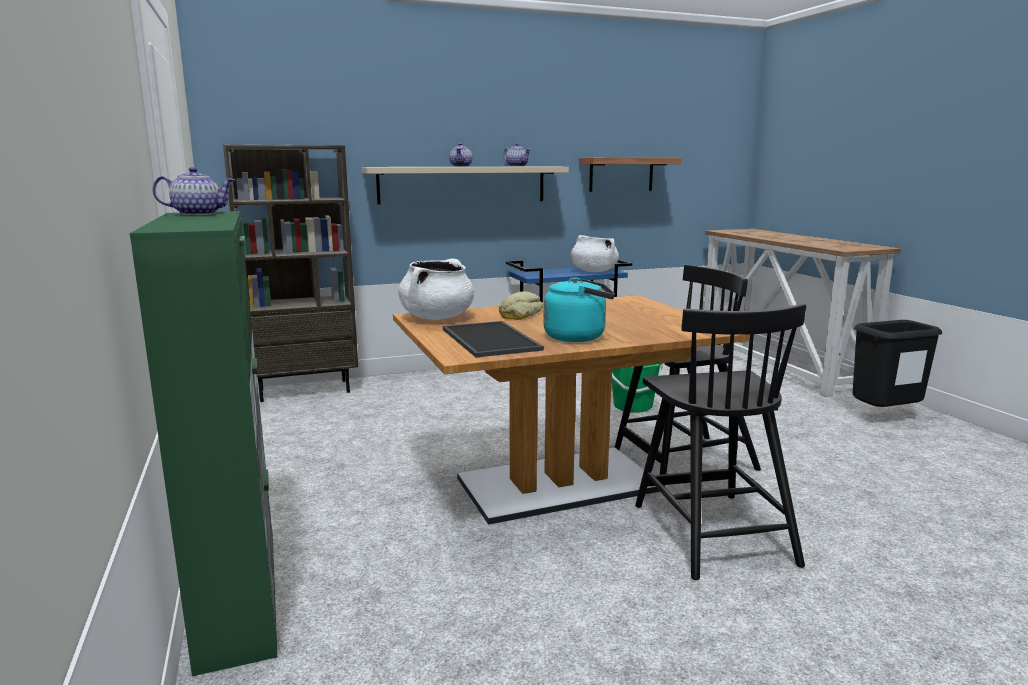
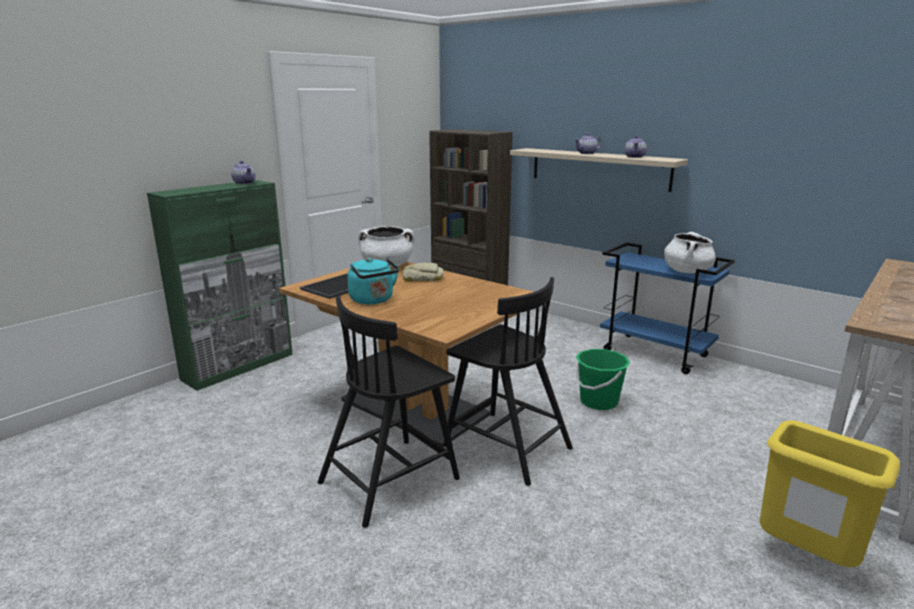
camera: 60 degrees right, 5 degrees up
shelf [579,158,681,192] -> none
black trash can [852,320,942,407] -> yellow trash can [759,420,900,567]

